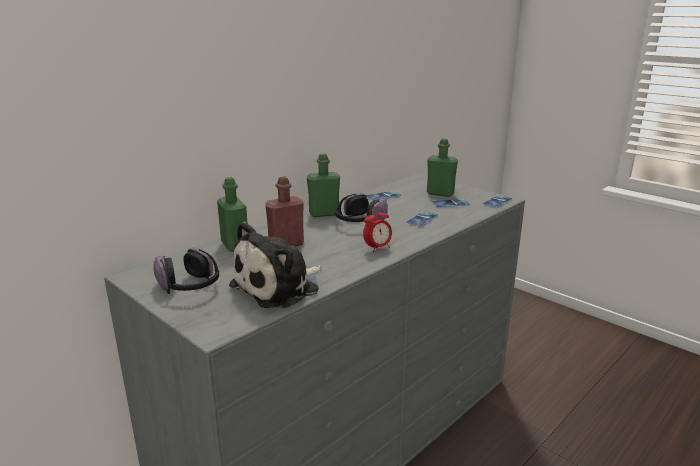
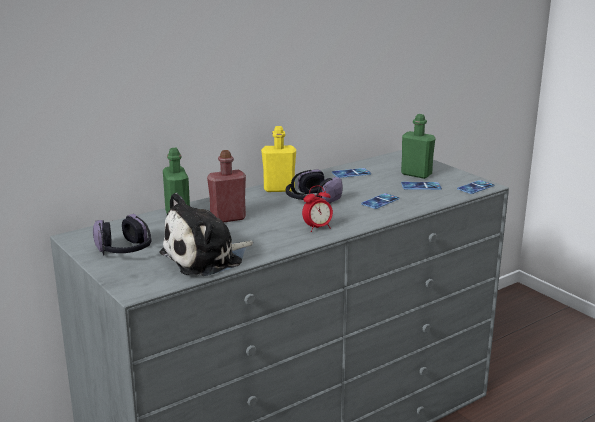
camera: 10 degrees right, 0 degrees up
green bottle [307,153,340,217] -> yellow bottle [261,126,296,192]

